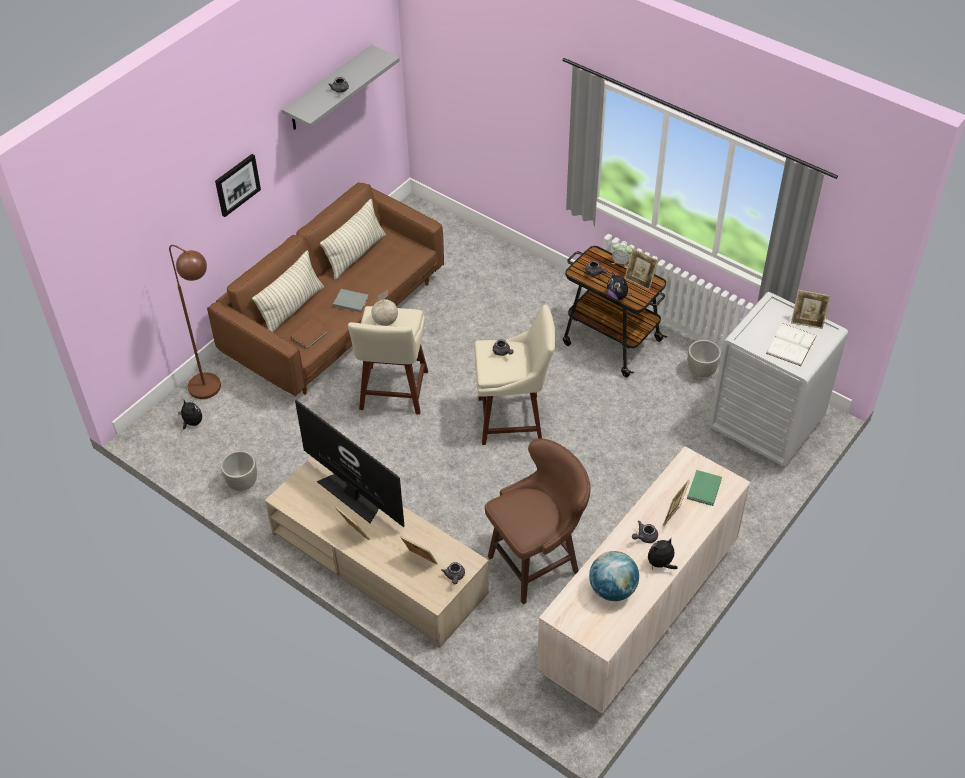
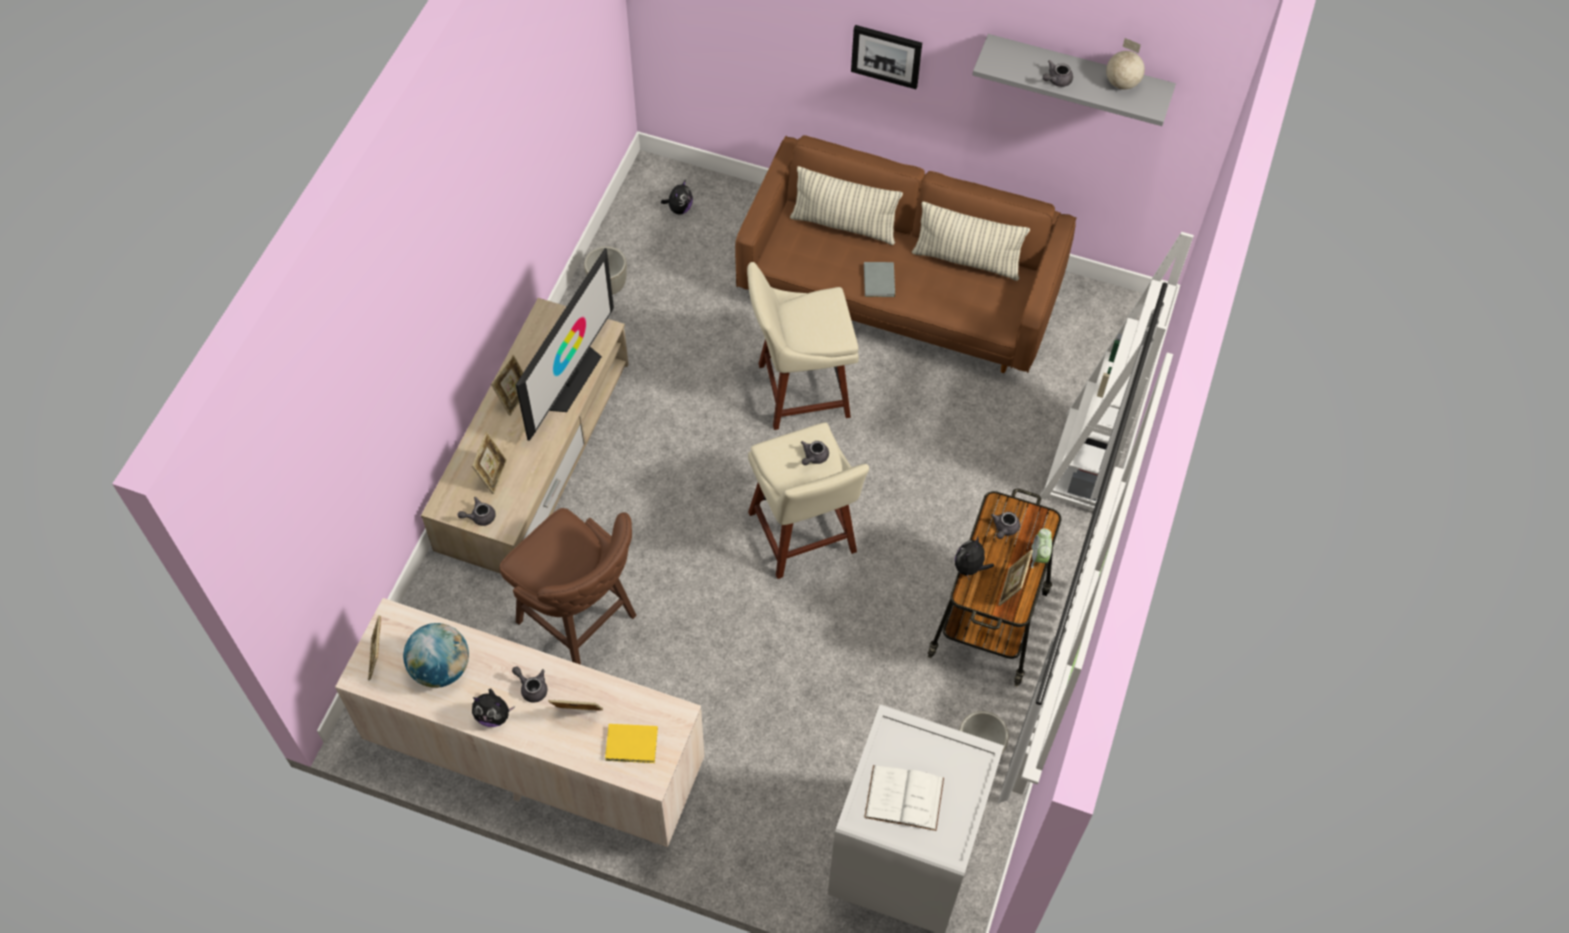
camera: 70 degrees right, 10 degrees up
brown floor lamp [169,245,221,399] -> none
brown book [291,320,328,349] -> none
globe [371,290,398,326] -> globe moved to [1106,38,1145,89]
plush toy [648,538,678,570] -> plush toy turned 150 degrees clockwise [472,688,515,727]
green book [687,470,722,506] -> yellow book [605,724,658,763]
picture frame [791,290,830,329] -> picture frame moved to [368,615,381,680]
none -> white bookcase [1040,232,1194,516]

